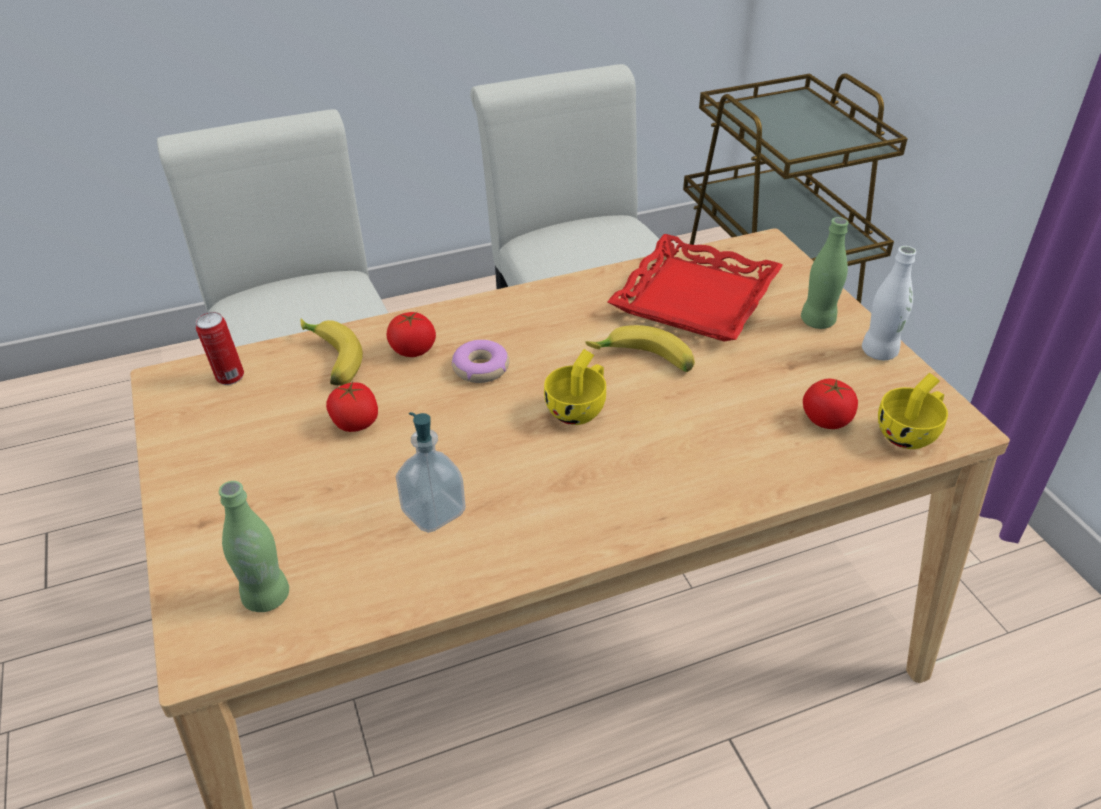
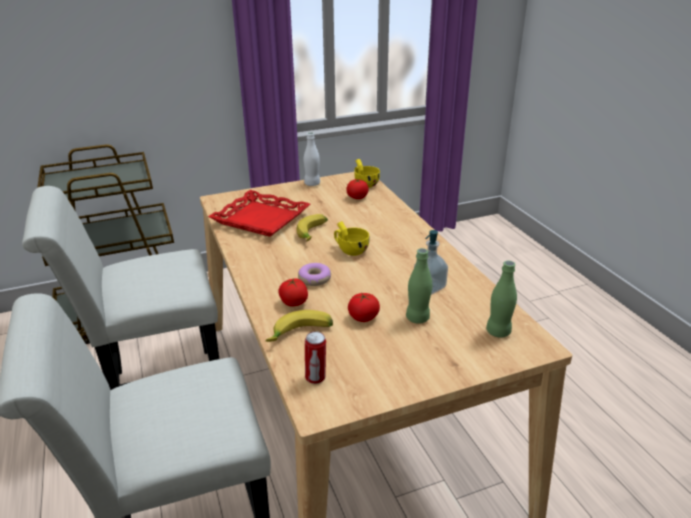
camera: 90 degrees left, 10 degrees down
green bottle [801,217,849,329] -> green bottle moved to [406,248,432,324]

